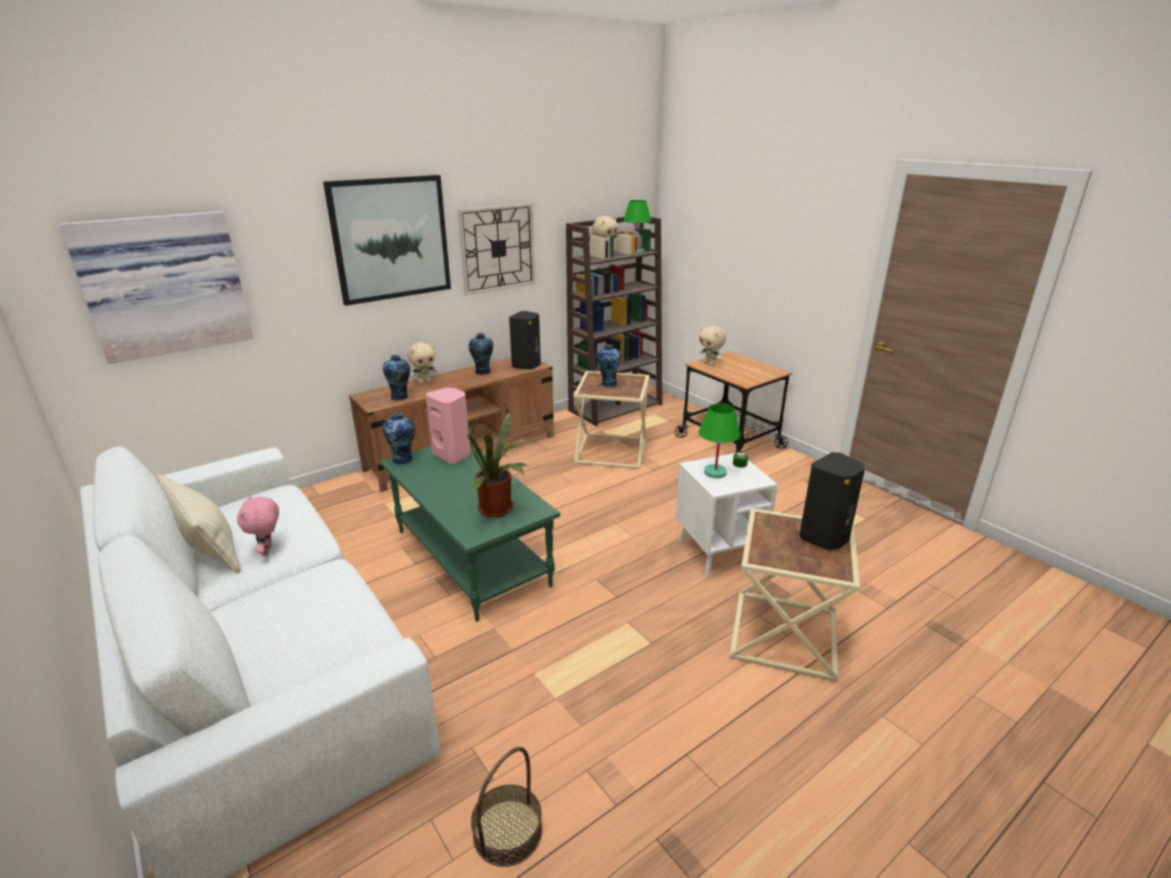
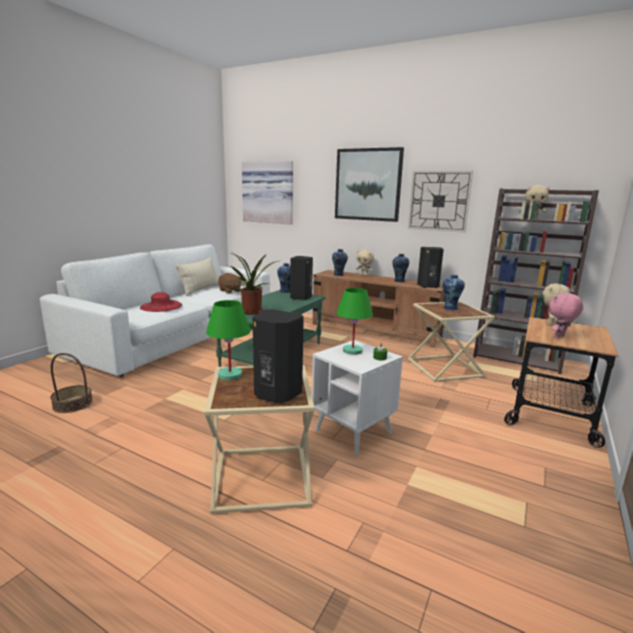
camera: 65 degrees right, 10 degrees down
pink plush toy [237,495,279,556] -> pink plush toy moved to [549,293,583,338]
pink speaker [426,388,471,463] -> black speaker [290,256,313,300]
green table lamp [623,200,651,254] -> green table lamp moved to [206,300,251,380]
none -> red hat [140,292,182,312]
none -> brown plush toy [218,273,242,293]

